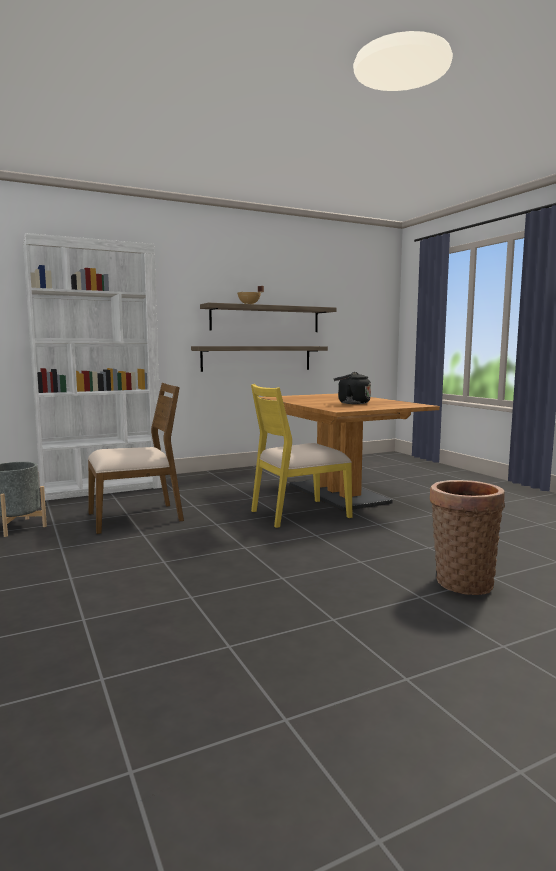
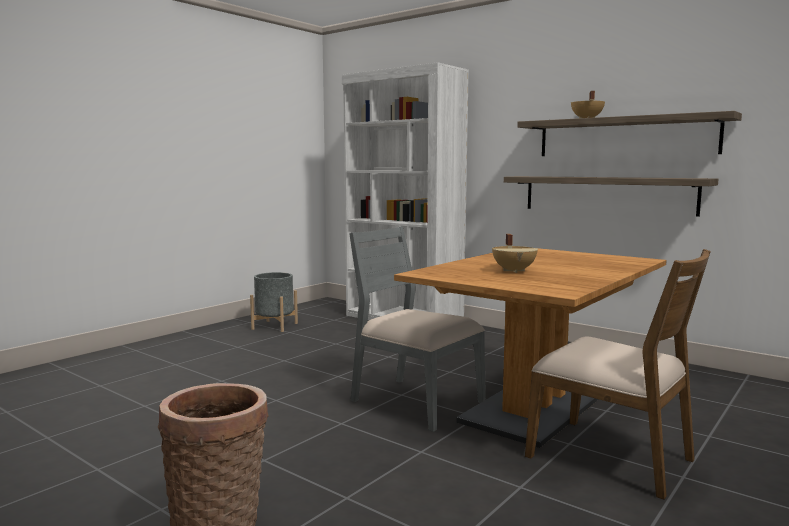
camera: 65 degrees right, 0 degrees up
brown chair [88,383,184,534] -> brown chair moved to [525,249,711,500]
yellow chair [251,384,353,528] -> grey chair [349,226,486,432]
black kettle [334,372,371,404] -> beige cooking pot [492,234,538,273]

